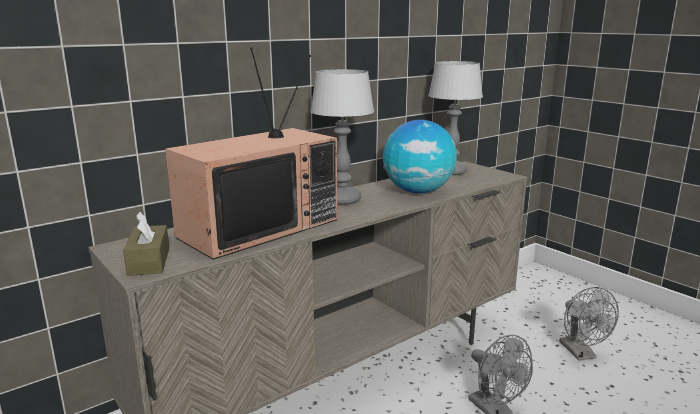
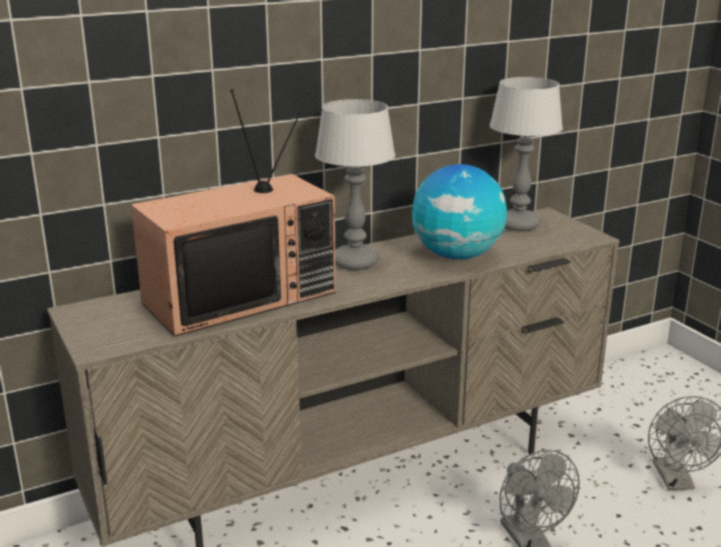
camera: 10 degrees right, 5 degrees up
brown tissue box [123,212,169,276] -> none

